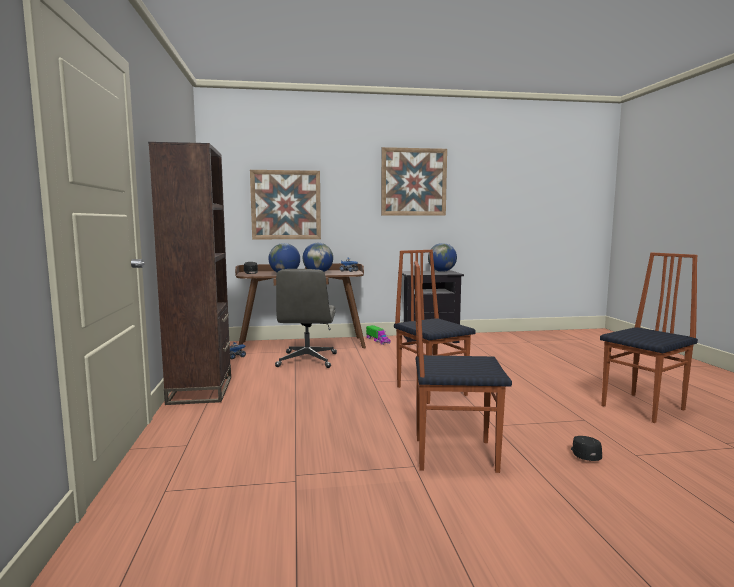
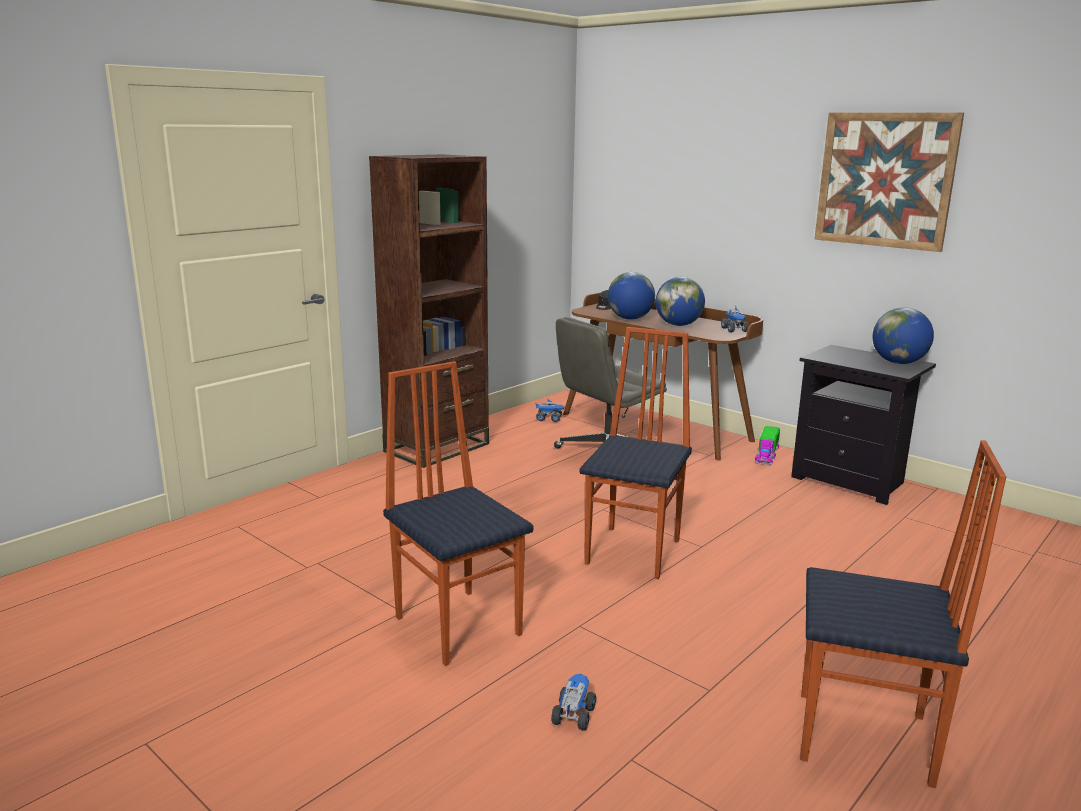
camera: 50 degrees right, 10 degrees up
picture [250,170,321,239] -> none
black cap [571,436,602,461] -> toy truck [551,674,596,731]

